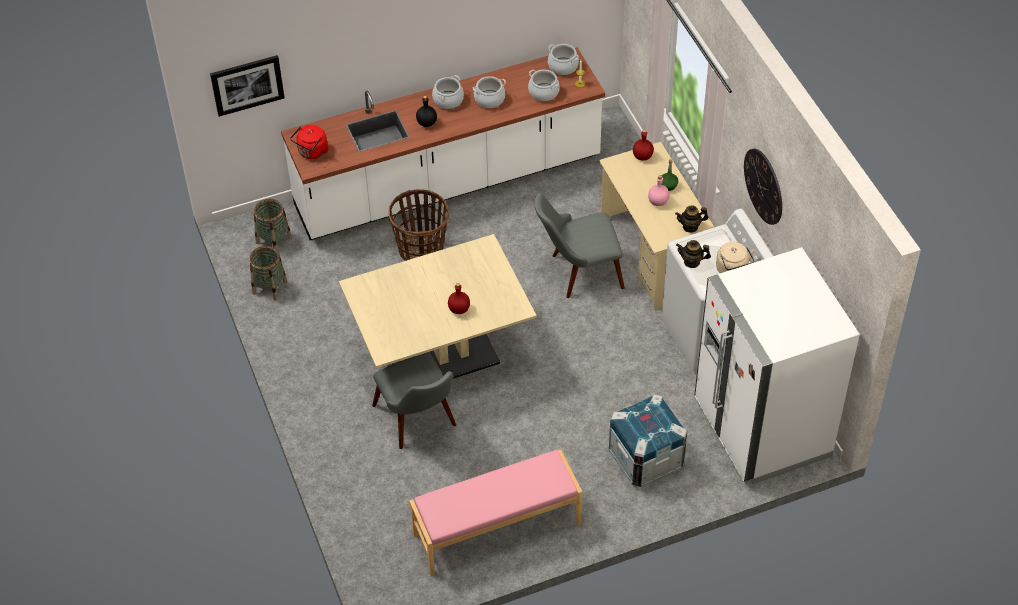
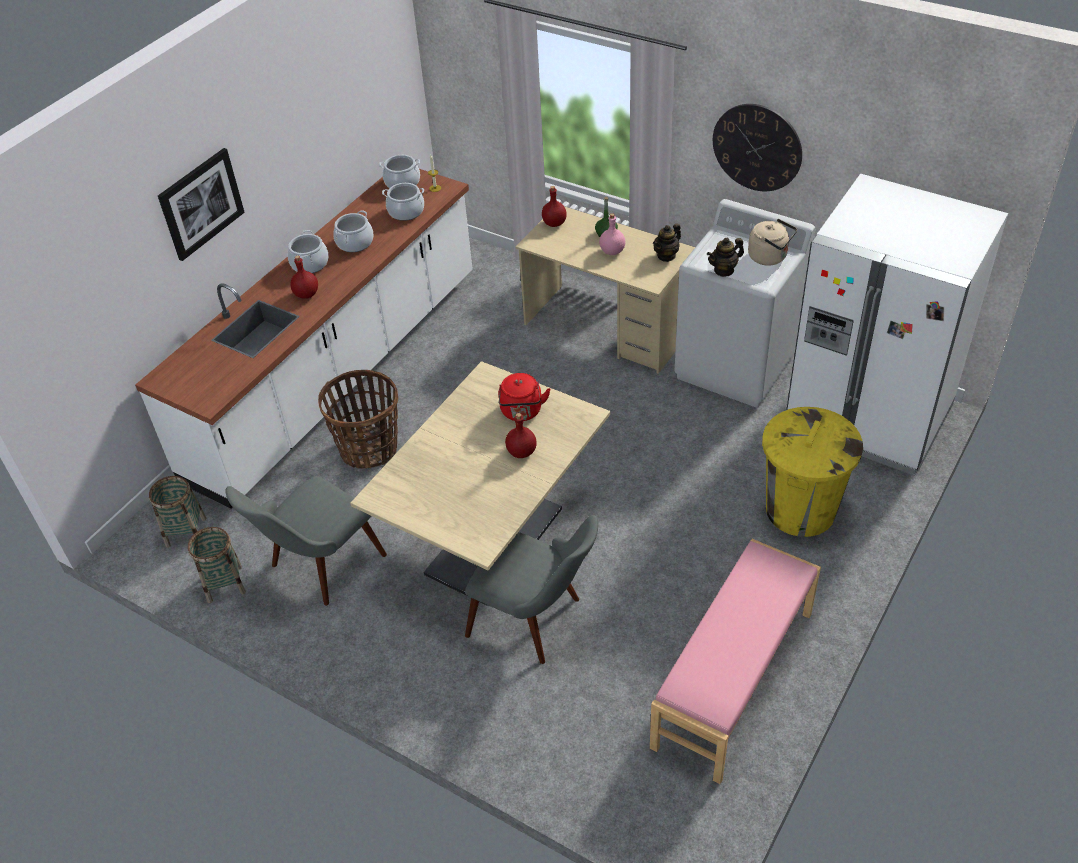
camera: 35 degrees left, 5 degrees down
picture [210,55,285,117] -> picture moved to [158,148,245,261]
red kettle [290,125,329,159] -> red kettle moved to [499,373,551,421]
black bottle [416,96,437,127] -> red bottle [290,256,318,299]
grey chair [534,193,625,298] -> grey chair moved to [225,476,387,606]
crate [609,394,687,487] -> yellow trash can [762,407,863,537]

